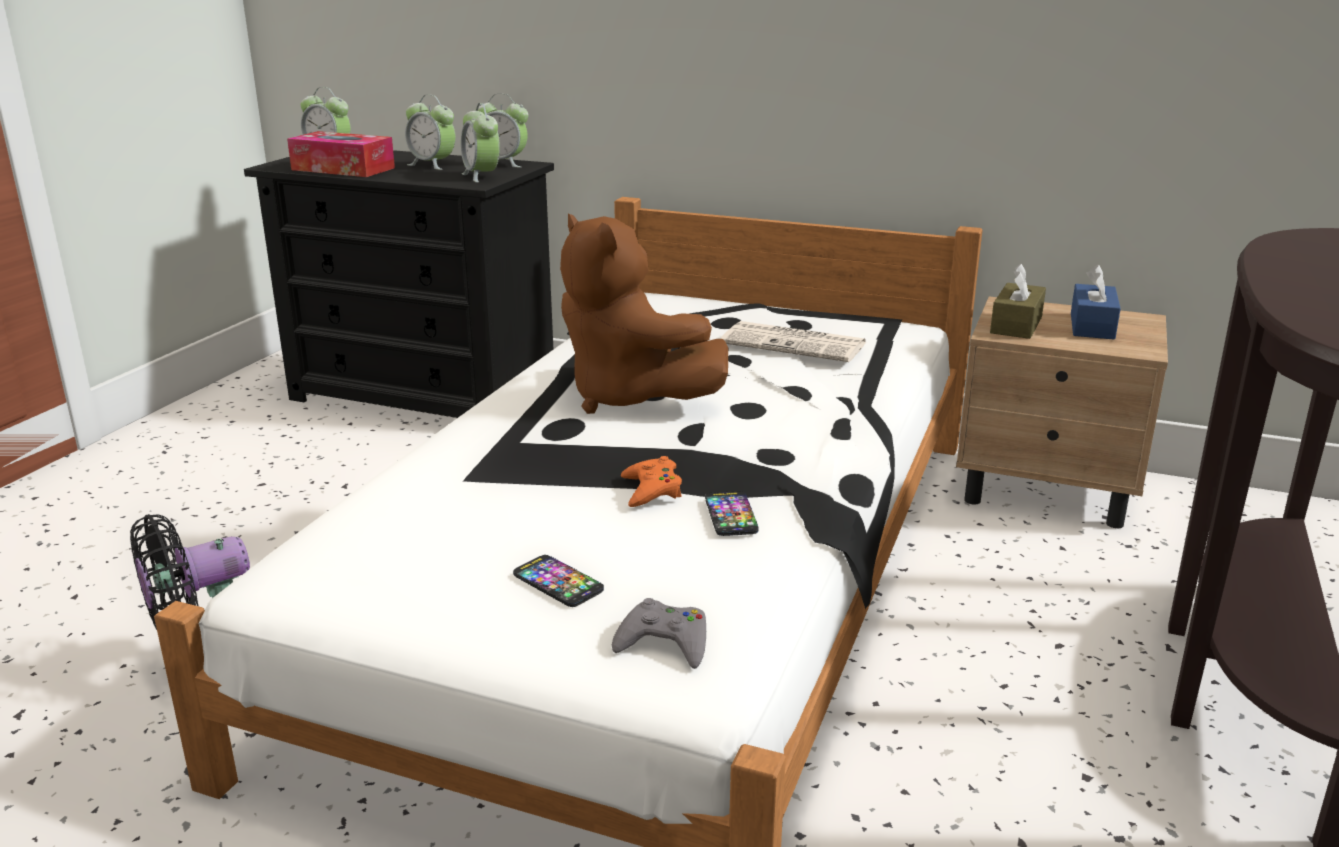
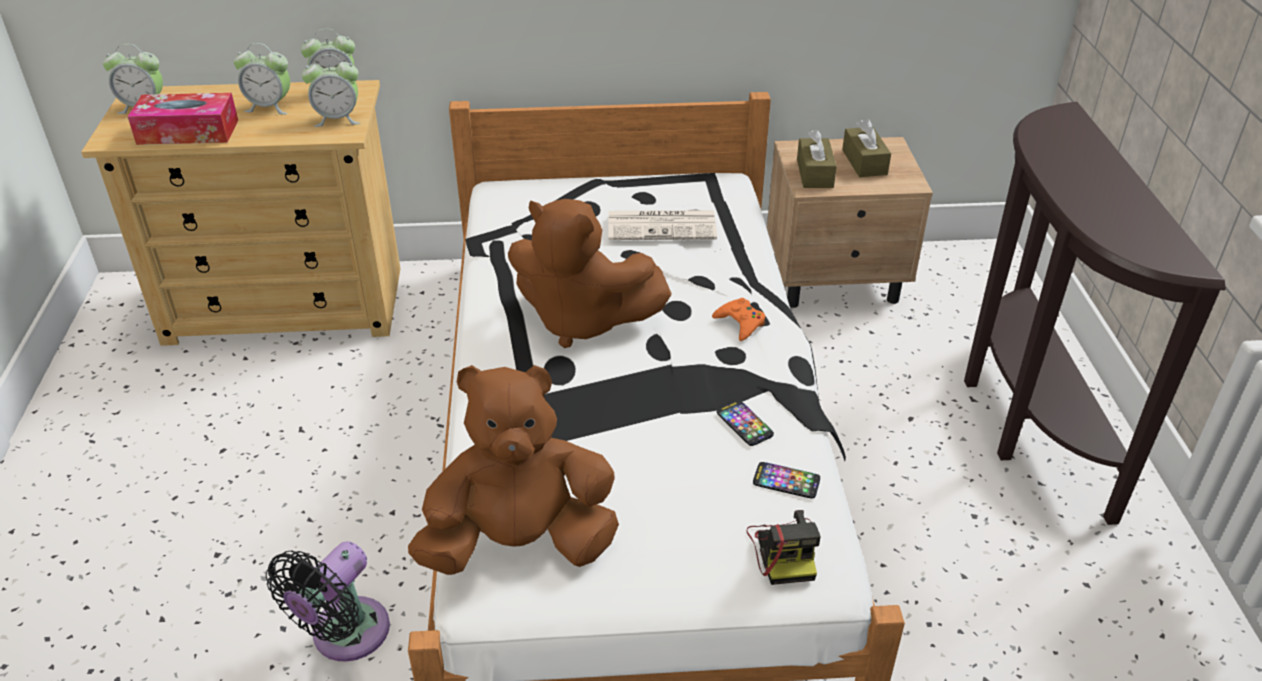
camera: 25 degrees left, 15 degrees up
black dresser [244,150,554,418] -> beige dresser [81,80,401,346]
alarm clock [461,103,500,182] -> alarm clock turned 45 degrees counterclockwise [302,54,360,127]
phone [513,555,604,607] -> phone moved to [753,462,820,499]
grey game controller [612,598,706,669] -> camera [746,510,821,585]
orange game controller [621,456,682,507] -> orange game controller moved to [712,298,765,341]
blue tissue box [1071,264,1121,340] -> brown tissue box [842,119,891,177]
none -> brown plush toy [408,365,619,575]

